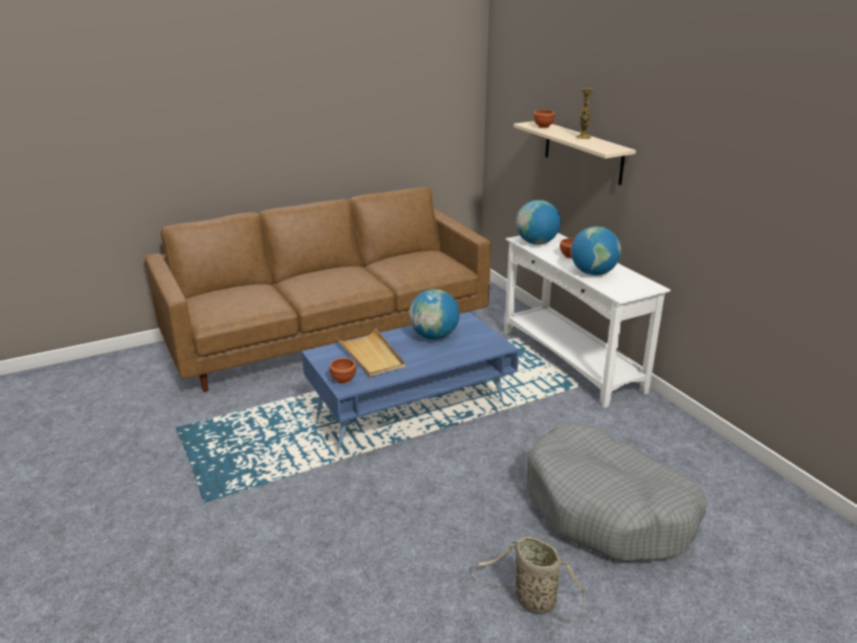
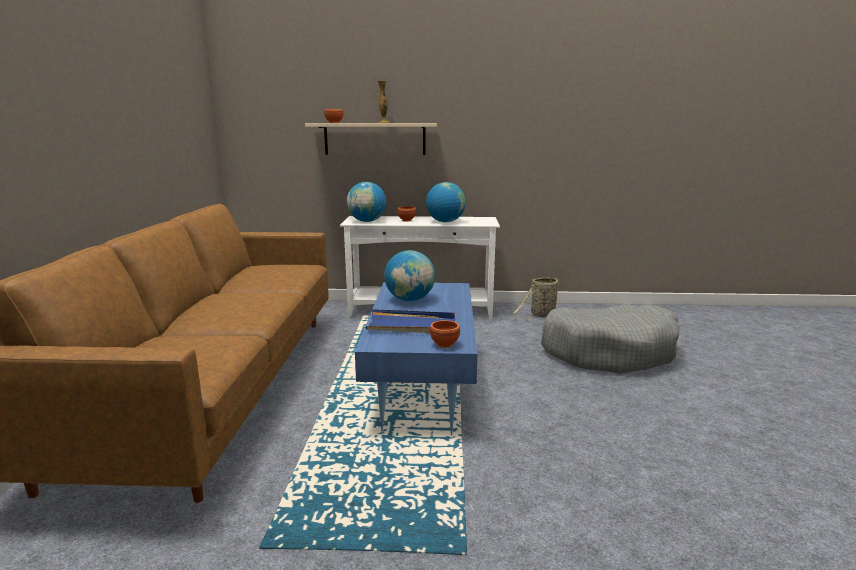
camera: 60 degrees left, 10 degrees down
beige tray [337,328,406,377] -> blue tray [365,309,455,333]
basket [474,537,584,621] -> basket moved to [512,277,561,320]

